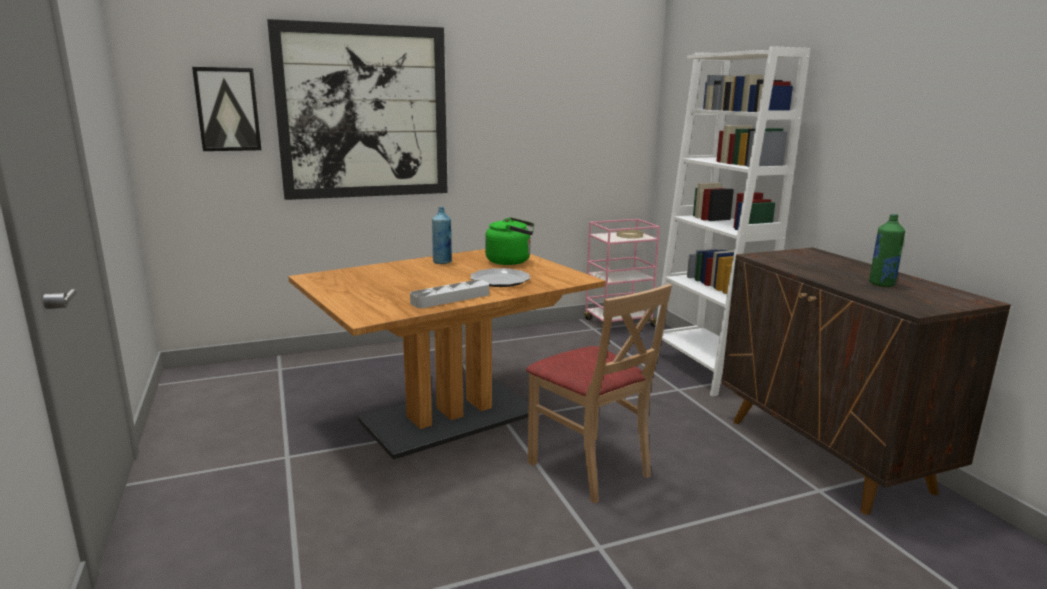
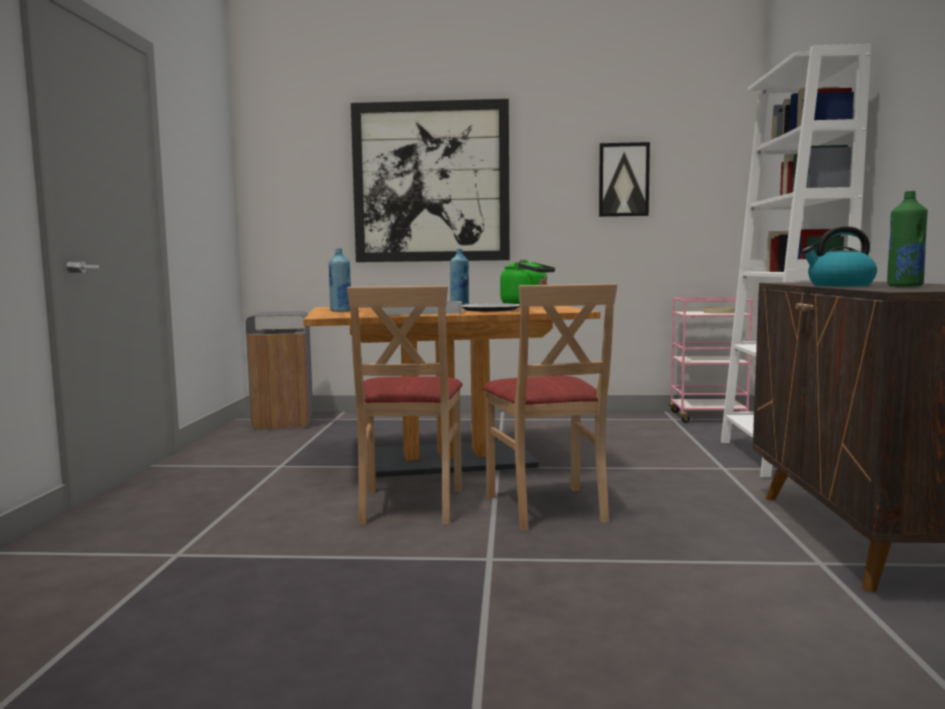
camera: 25 degrees right, 10 degrees down
picture [192,67,261,151] -> picture moved to [599,142,650,217]
none -> grey trash can [246,311,313,430]
none -> blue bottle [329,249,351,312]
none -> beige chair [347,286,463,524]
none -> kettle [802,226,877,286]

